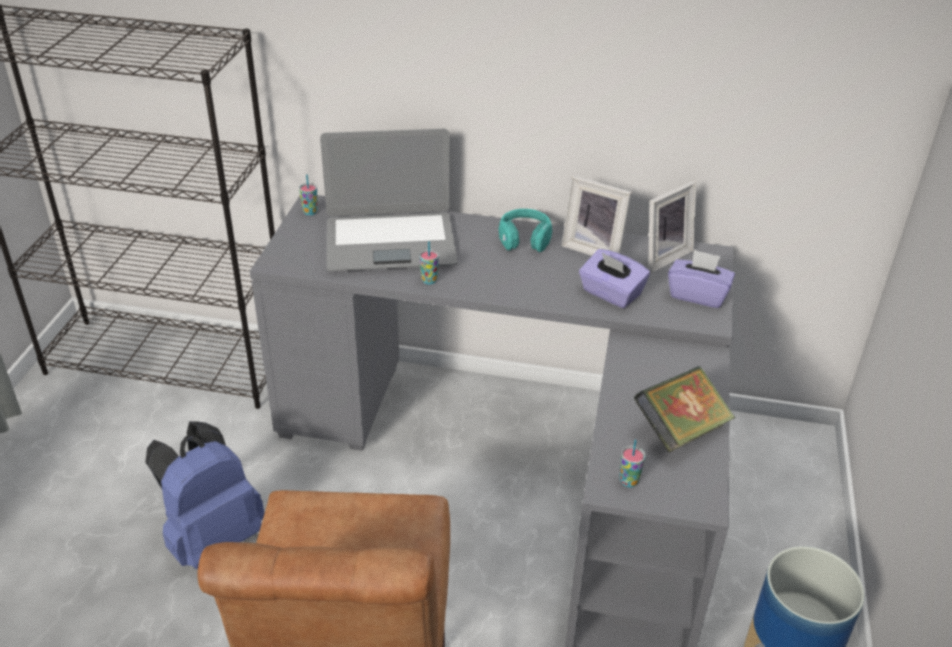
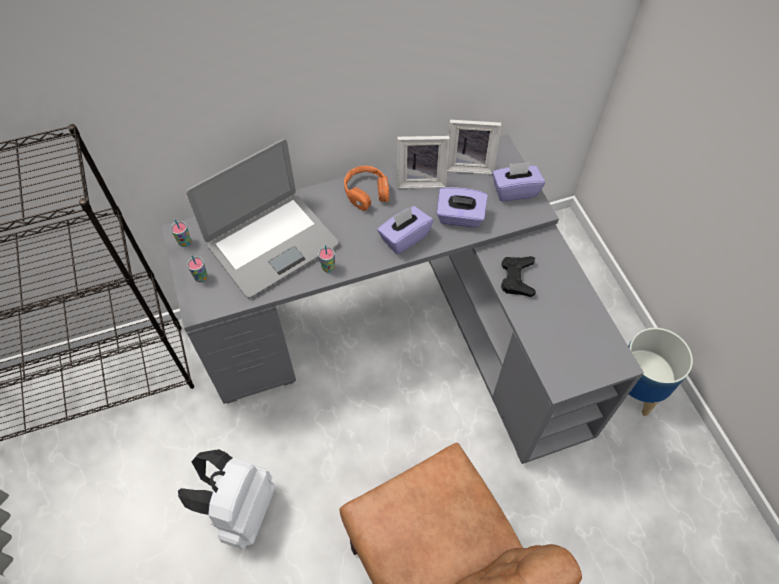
camera: 30 degrees left, 20 degrees up
blue backpack [145,421,265,569] -> white backpack [178,449,275,549]
turquoise headphones [499,209,552,252] -> orange headphones [344,166,389,211]
cup [620,439,645,487] -> cup moved to [187,255,208,283]
book [634,366,735,453] -> none
picture frame [648,181,696,273] -> picture frame turned 75 degrees clockwise [447,120,502,174]
none -> purple tissue box [377,206,433,254]
none -> black game controller [501,256,536,297]

